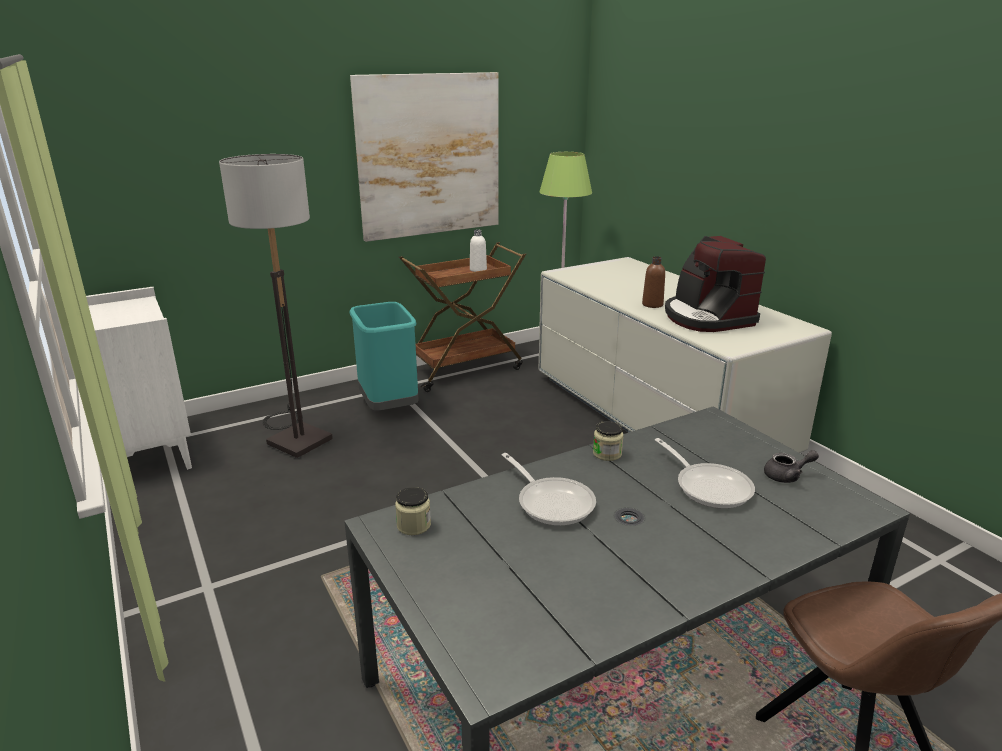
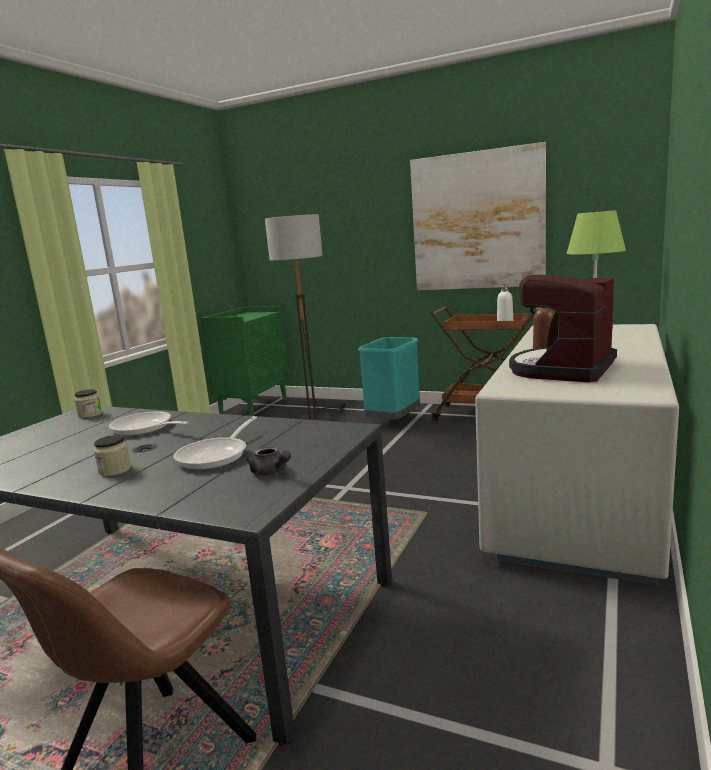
camera: 55 degrees right, 10 degrees down
white cabinet [86,287,192,470] -> green cabinet [200,306,288,416]
frying pan [502,453,596,526] -> frying pan turned 105 degrees clockwise [109,411,189,436]
jar [593,421,624,461] -> jar moved to [94,435,131,476]

